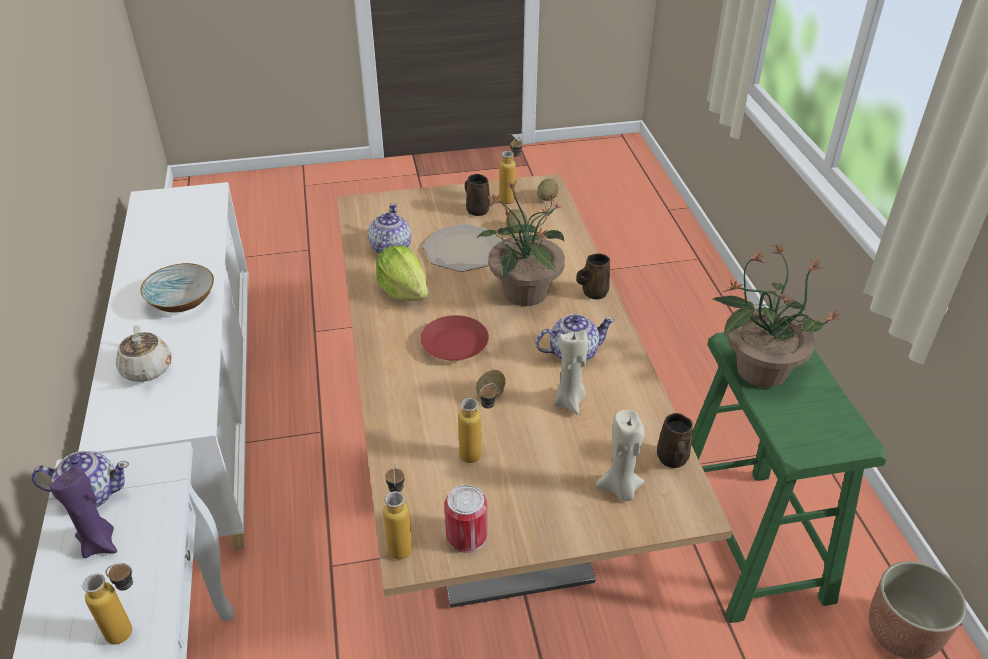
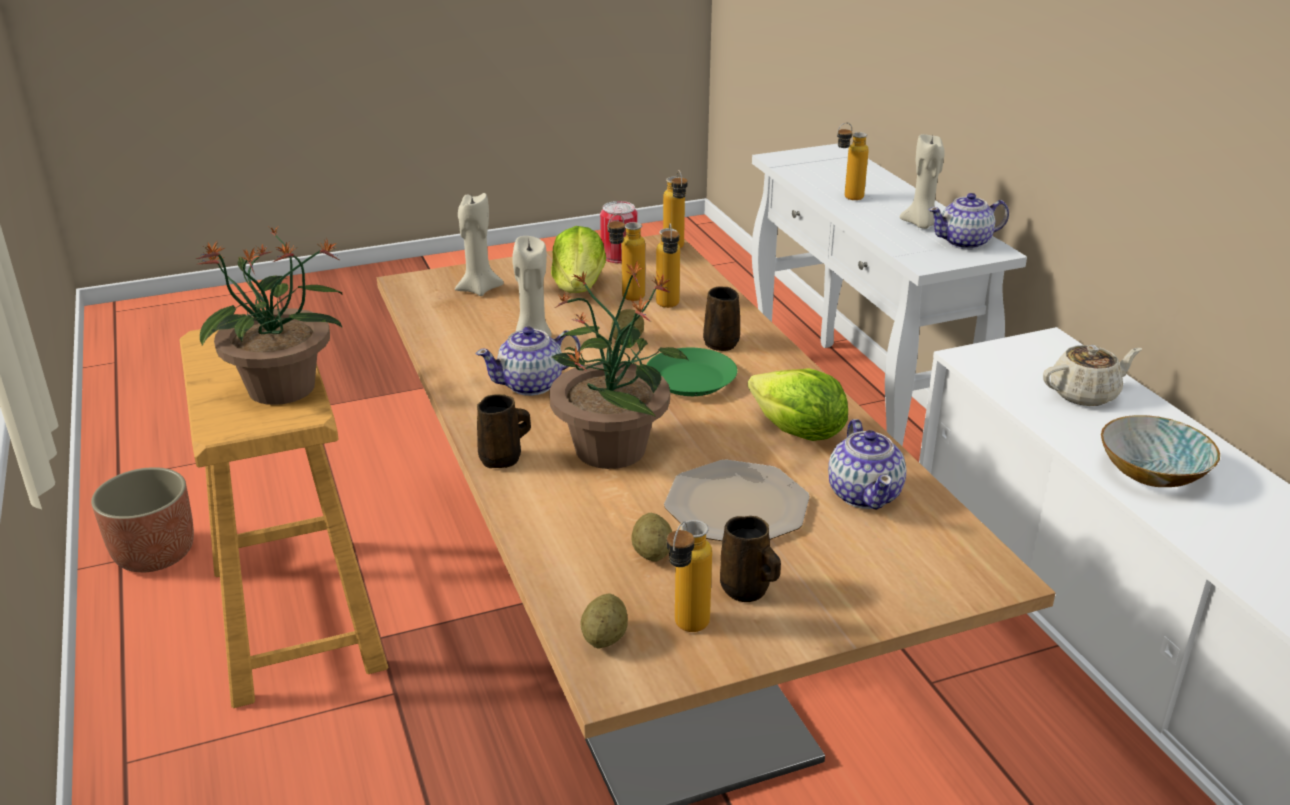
camera: 170 degrees right, 10 degrees down
purple candle [49,465,117,558] -> beige candle [899,134,945,229]
beige teapot [116,326,172,382] -> beige teapot turned 105 degrees clockwise [1043,345,1142,406]
red plate [421,315,489,361] -> green plate [647,348,737,396]
brown mug [657,413,693,468] -> brown mug moved to [703,287,740,351]
green stool [691,332,887,623] -> beige stool [179,329,389,708]
none -> lettuce [551,226,606,293]
none -> bottle [656,223,680,308]

